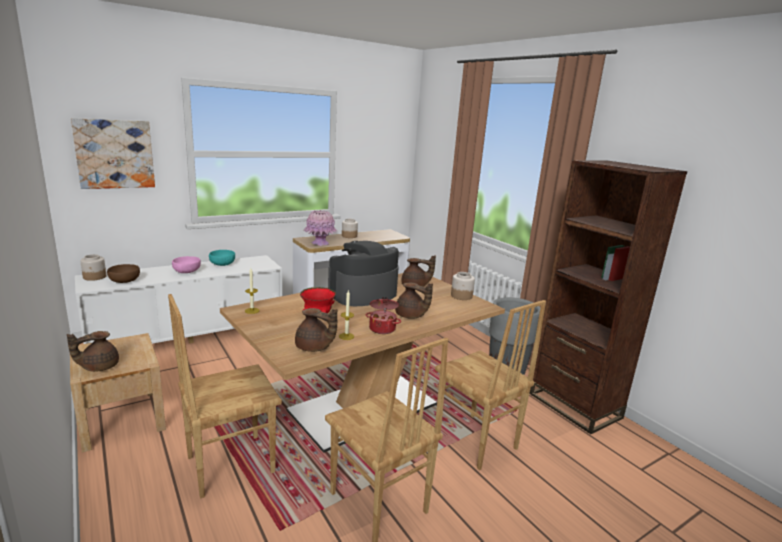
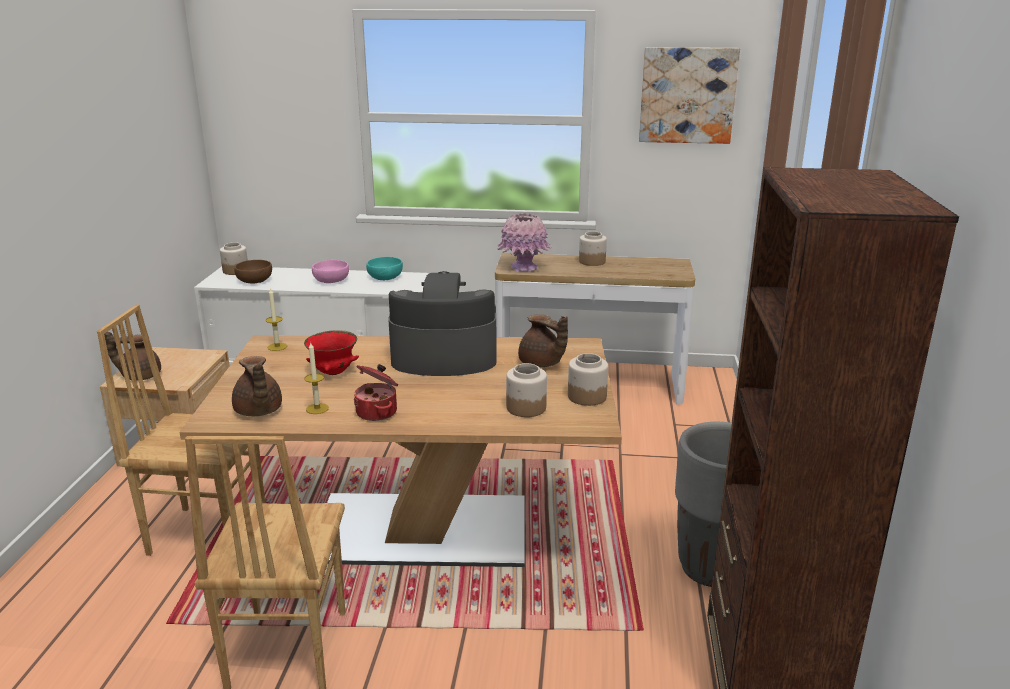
camera: 40 degrees right, 5 degrees up
picture [71,118,155,189] -> picture moved to [639,47,740,144]
brown teapot [395,283,433,319] -> none
brown chair [435,300,546,470] -> none
none -> jar [506,363,547,417]

